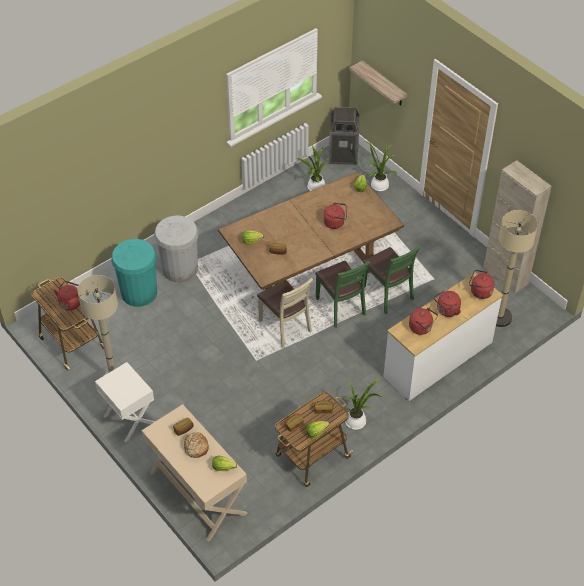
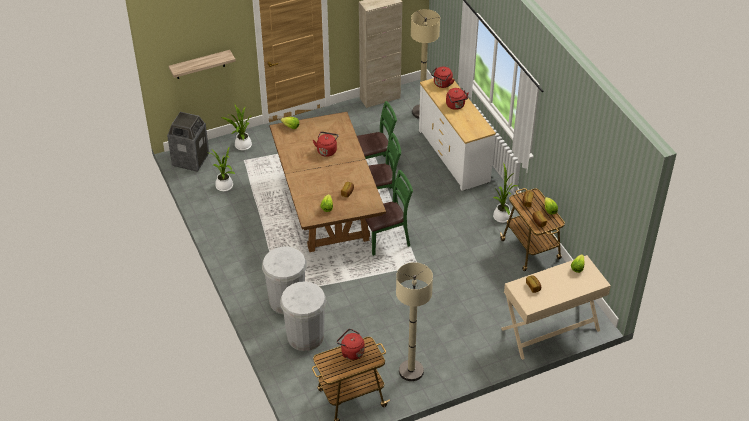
camera: 75 degrees left, 5 degrees down
white nightstand [95,362,156,442] -> none
turquoise trash can [111,239,157,307] -> white trash can [280,281,327,351]
bread [183,432,209,458] -> none
beige chair [257,278,313,348] -> green chair [365,170,413,256]
red kettle [409,308,438,335] -> none

